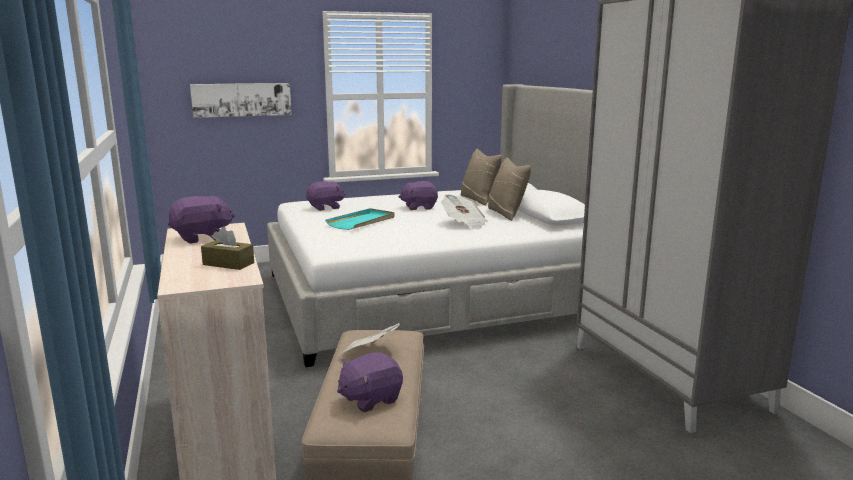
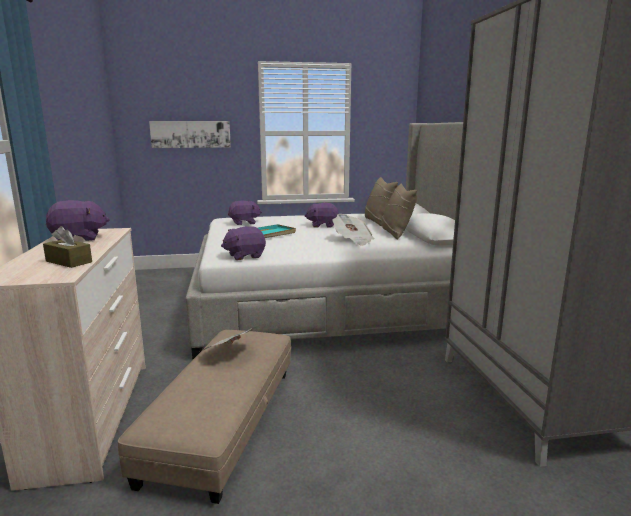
camera: 10 degrees right, 0 degrees up
purple plush toy [337,352,403,412] -> purple plush toy moved to [221,226,266,260]

